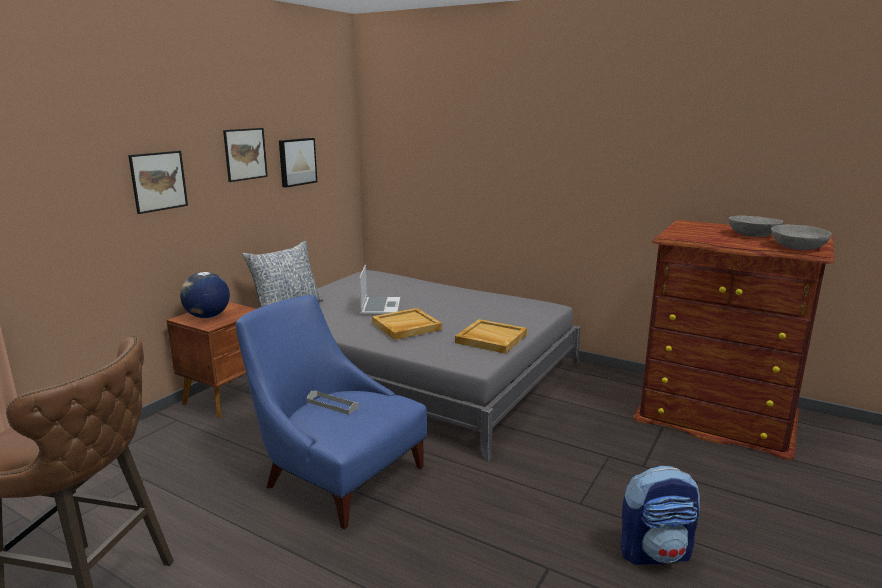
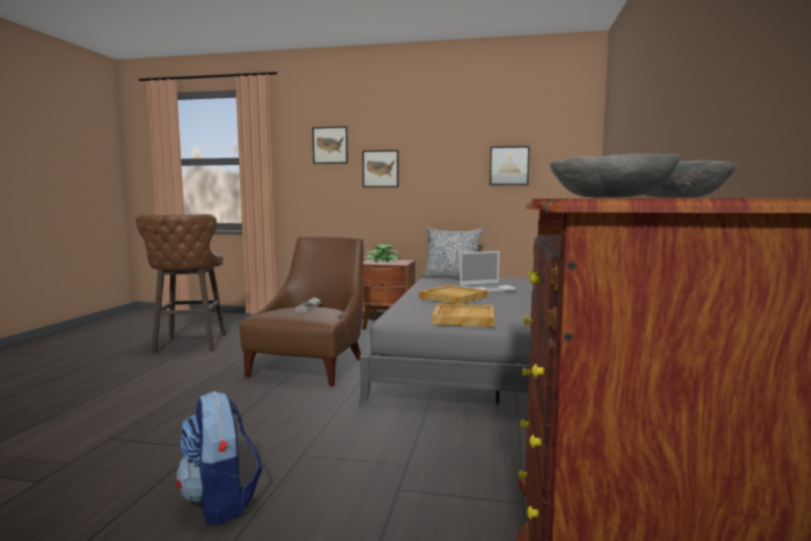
camera: 70 degrees right, 10 degrees down
globe [180,272,230,318] -> potted plant [364,245,400,263]
picture [223,128,268,182] -> picture moved to [312,126,348,164]
blue armchair [236,295,427,530] -> brown armchair [239,237,364,387]

